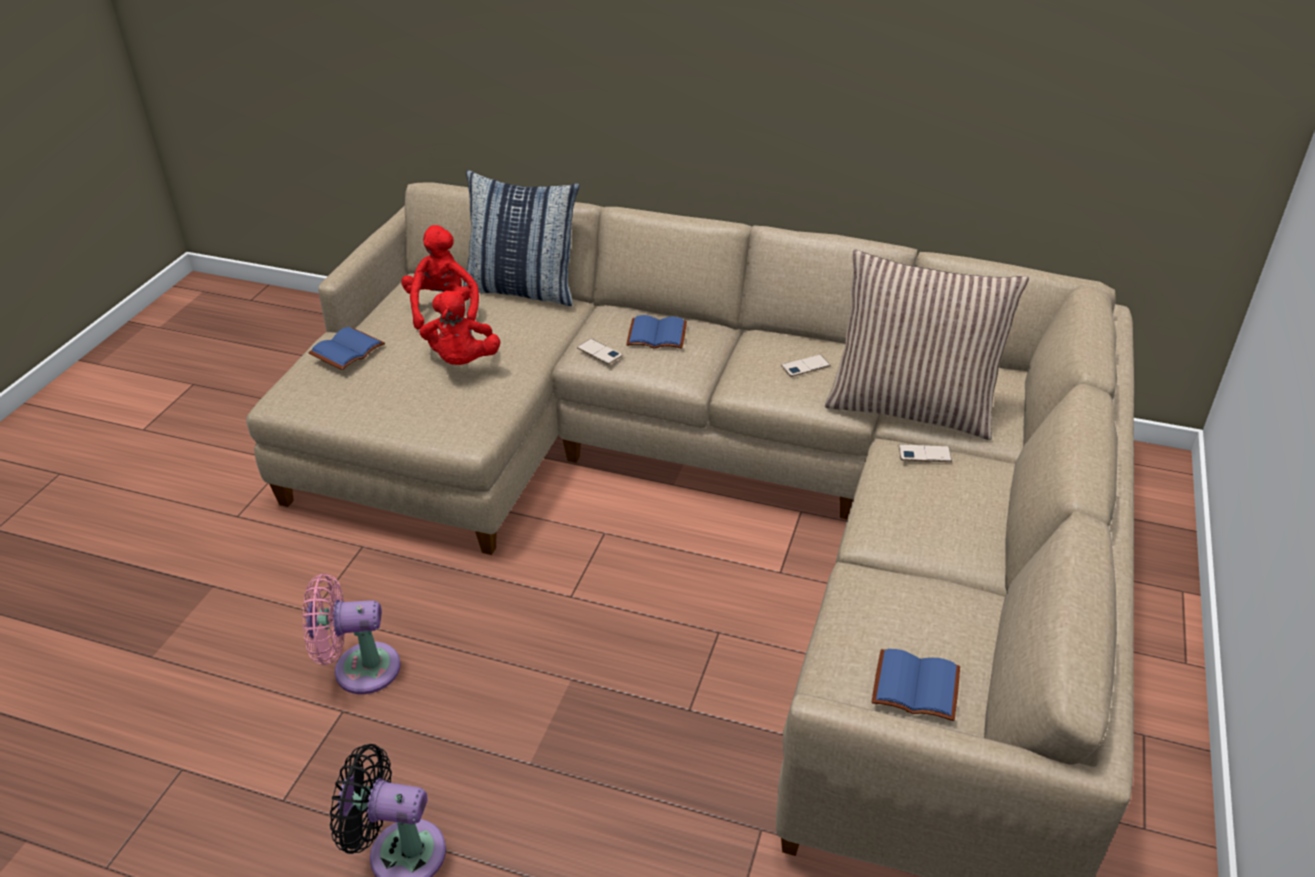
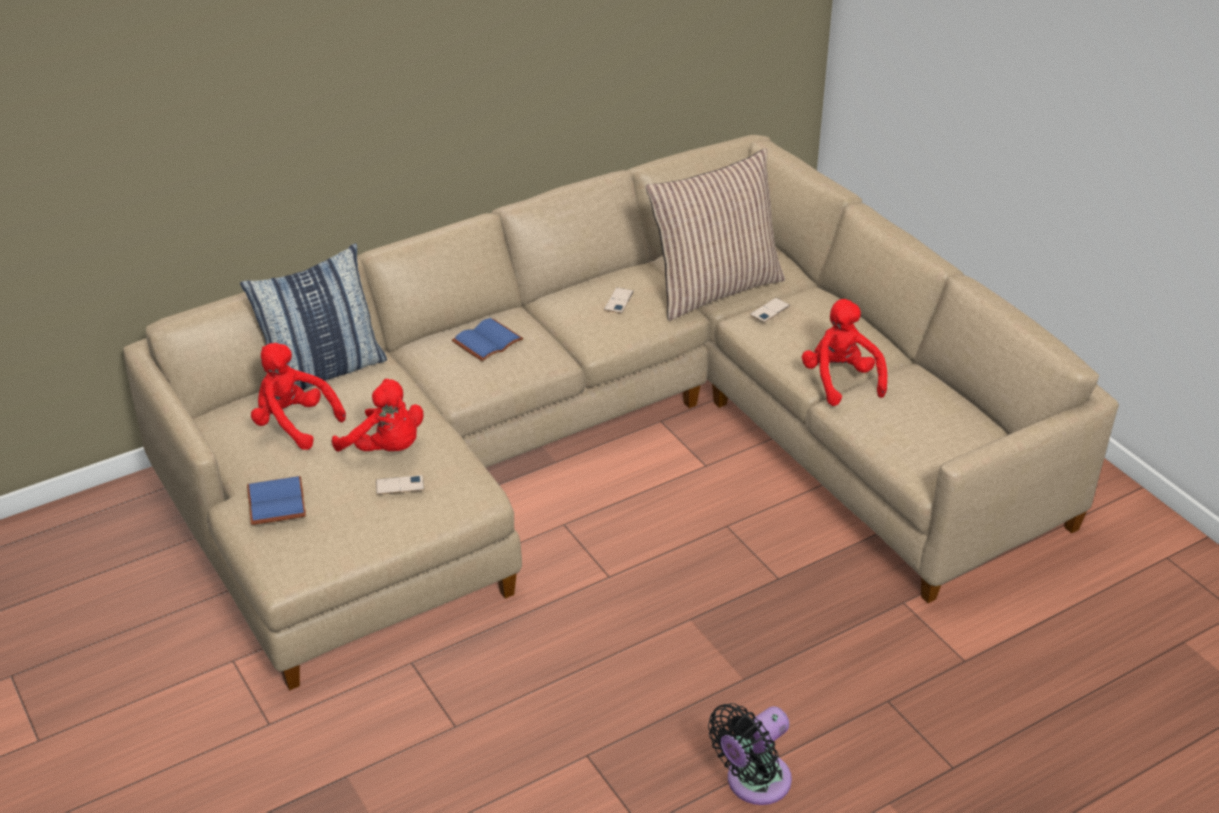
camera: 50 degrees left, 0 degrees up
pink fan [303,574,401,694] -> none
phone [577,339,623,364] -> phone moved to [376,475,424,495]
blue book [872,649,960,721] -> none
none -> red plush toy [802,299,887,406]

